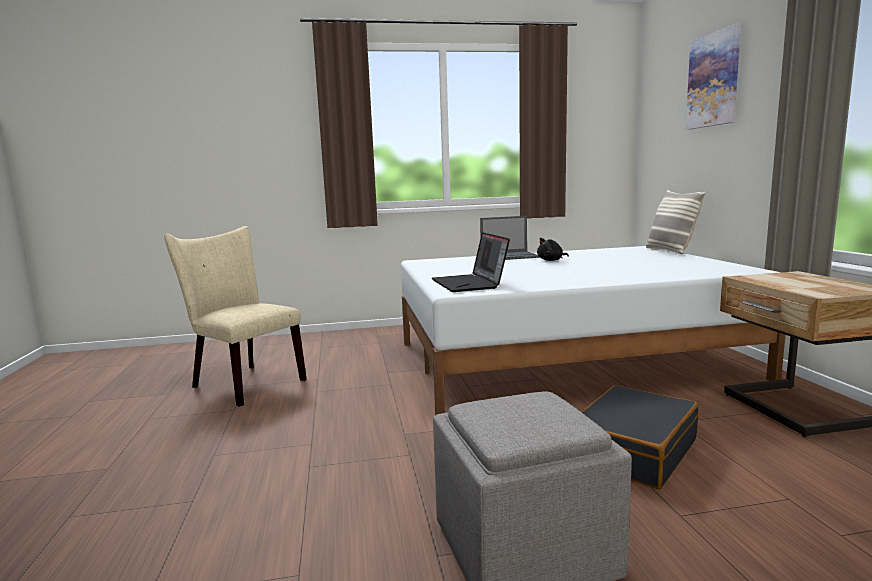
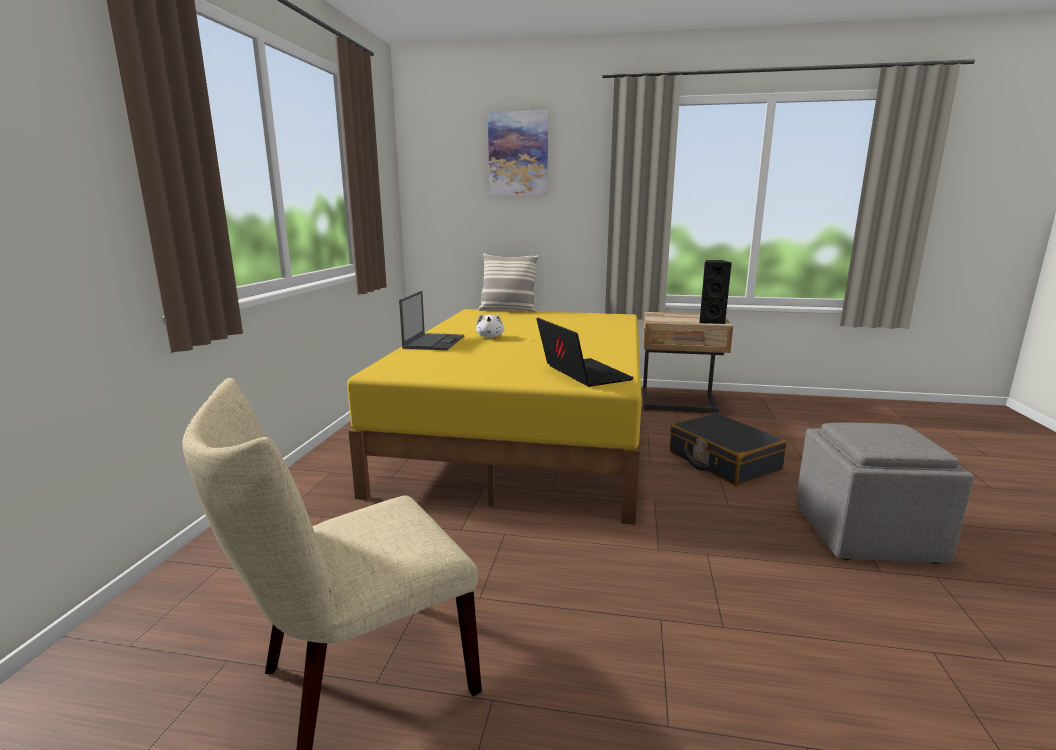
camera: 70 degrees left, 5 degrees up
white bed [401,246,785,415] -> yellow bed [347,309,642,525]
laptop [432,232,510,292] -> laptop turned 120 degrees counterclockwise [536,318,634,387]
black plush toy [537,238,569,261] -> white plush toy [476,314,505,338]
none -> black speaker [700,260,732,324]

